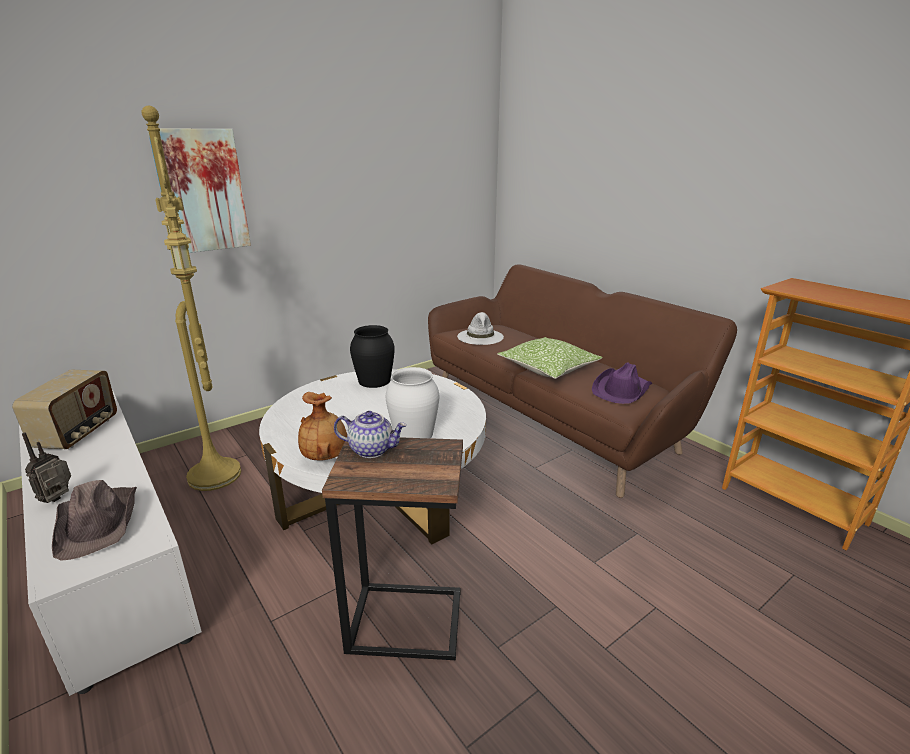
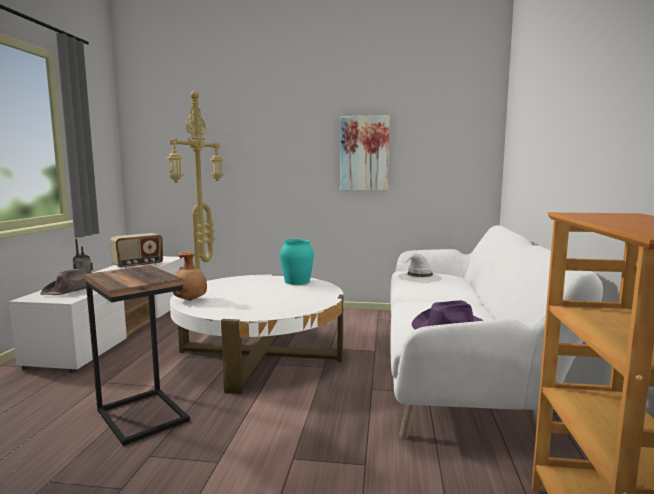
camera: 45 degrees right, 15 degrees down
picture [148,129,251,253] -> picture moved to [340,115,389,191]
teapot [334,411,407,458] -> none
black vase [350,325,395,388] -> turquoise vase [280,239,314,285]
white vase [386,367,439,438] -> none
brown sofa [428,264,737,498] -> white sofa [391,225,603,441]
pillow [497,337,603,379] -> none

